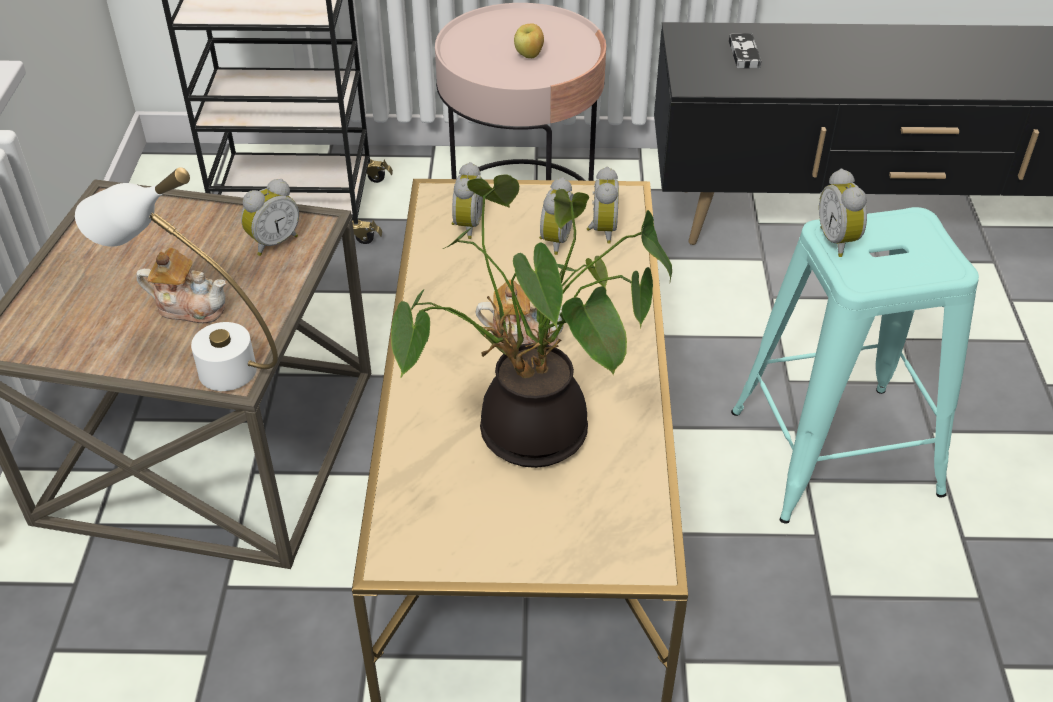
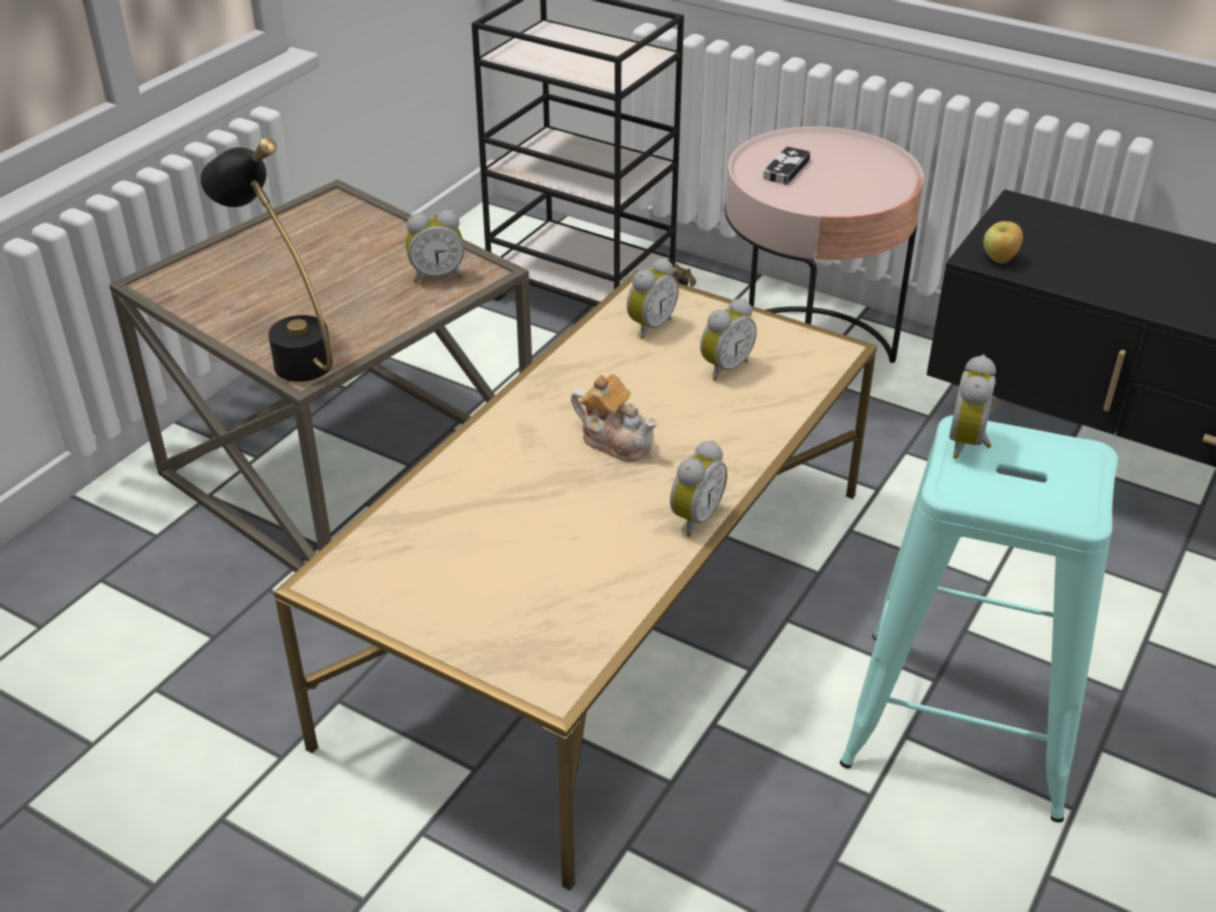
camera: 30 degrees right, 5 degrees down
white table lamp [75,167,278,391] -> black table lamp [200,138,333,382]
teapot [137,247,226,323] -> none
potted plant [391,174,672,468] -> none
apple [514,23,544,58] -> apple moved to [983,221,1023,263]
alarm clock [587,166,619,244] -> alarm clock moved to [670,440,727,537]
game controller [729,33,762,69] -> game controller moved to [763,146,811,185]

